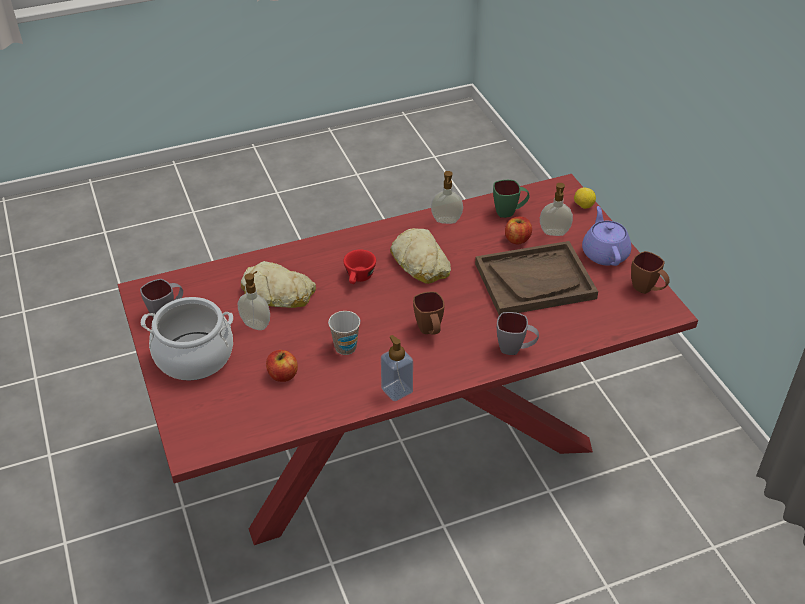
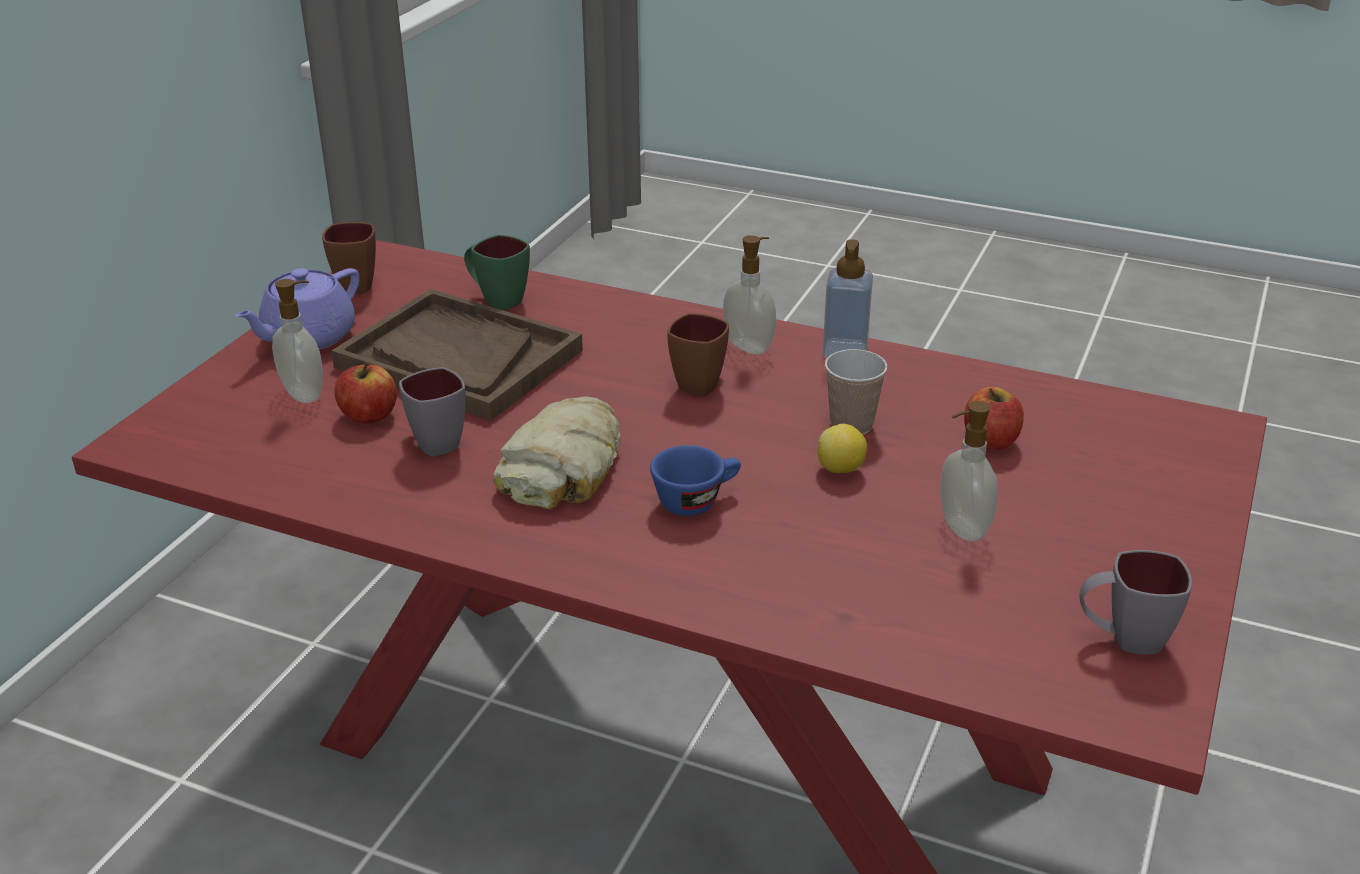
camera: 135 degrees left, 10 degrees down
cooking pot [141,297,233,380] -> none
bread [241,261,316,308] -> none
red cup [343,249,376,284] -> blue cup [650,445,741,516]
soap dispenser [431,171,463,224] -> soap dispenser moved to [723,235,776,354]
green mug [493,180,530,218] -> green mug moved to [464,235,530,310]
grey mug [497,312,539,355] -> grey mug moved to [399,367,466,456]
lemon [574,188,596,209] -> lemon moved to [817,424,867,473]

